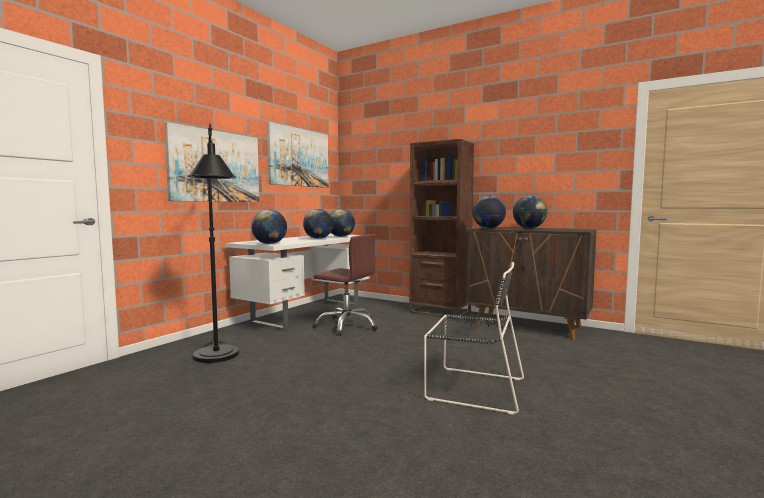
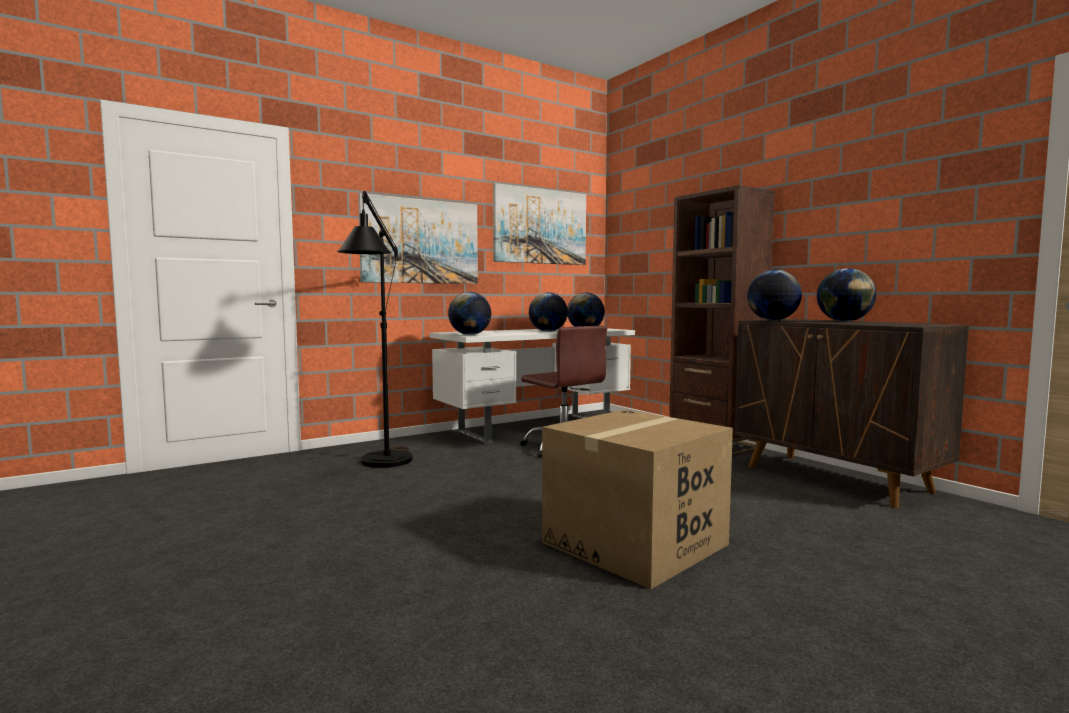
camera: 25 degrees right, 0 degrees up
black chair [424,262,524,415] -> cardboard box [542,410,733,589]

